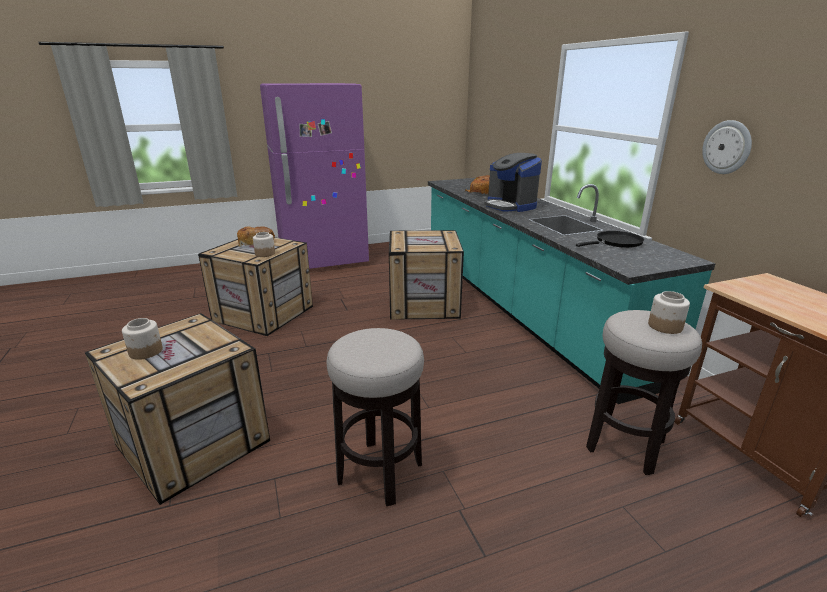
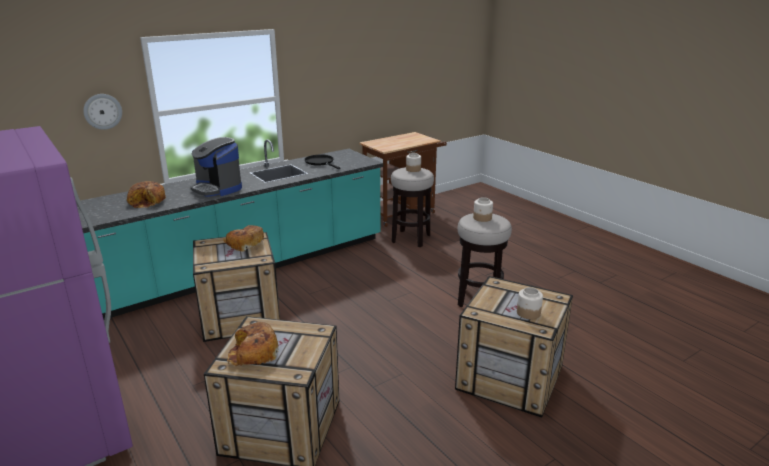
camera: 105 degrees left, 0 degrees up
jar [253,232,275,257] -> jar moved to [473,197,493,222]
coffee machine [484,153,542,212] -> coffee machine turned 90 degrees clockwise [191,137,242,197]
wall clock [702,120,752,174] -> wall clock moved to [83,94,122,130]
none -> bread [223,225,264,252]

